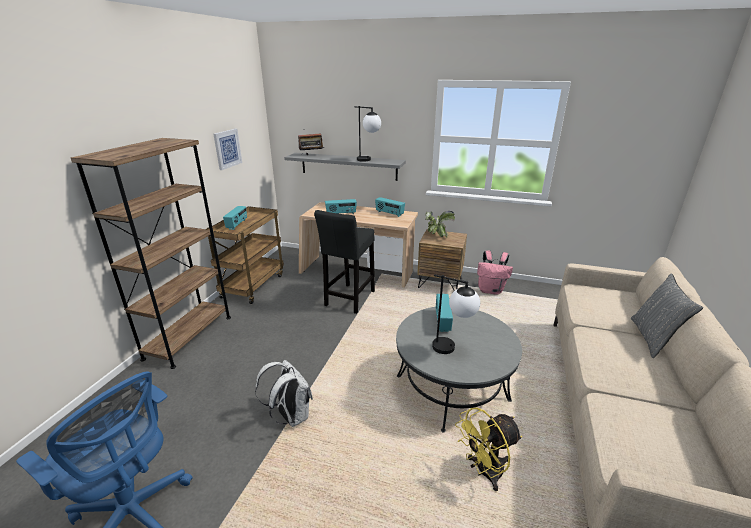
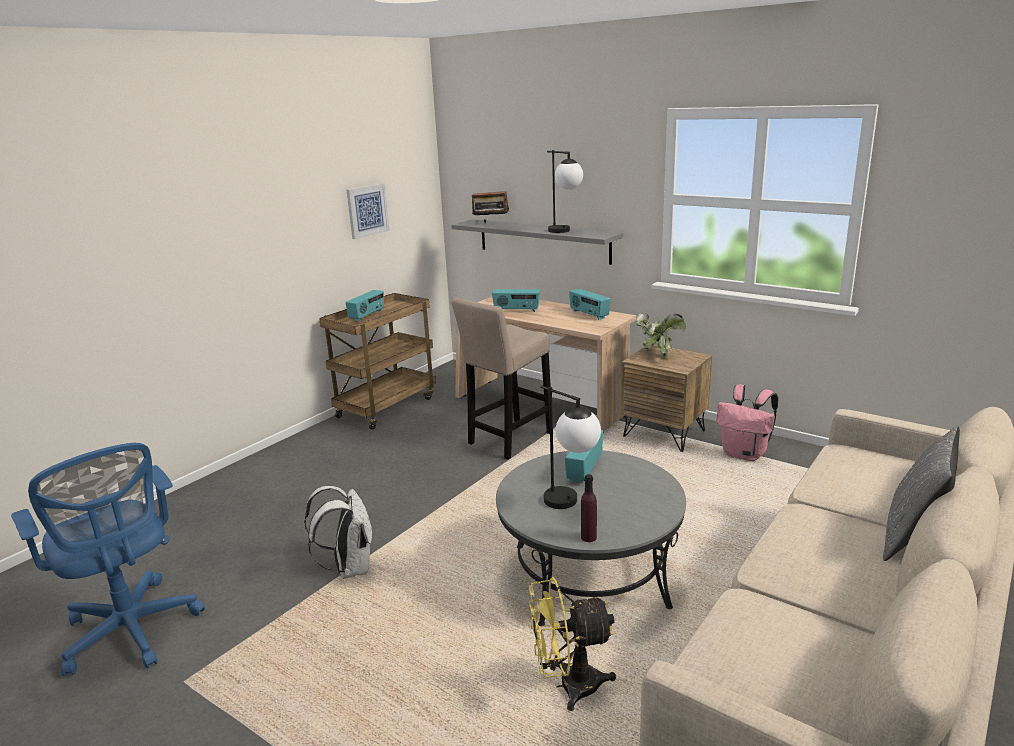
camera: 20 degrees right, 5 degrees down
brown bookcase [71,138,231,369] -> none
black stool [314,210,375,314] -> beige stool [451,297,551,460]
none -> purple bottle [581,474,597,542]

